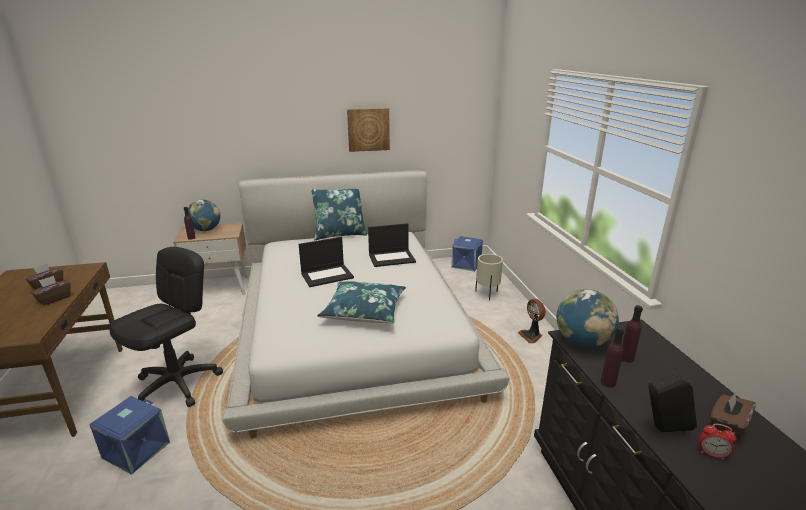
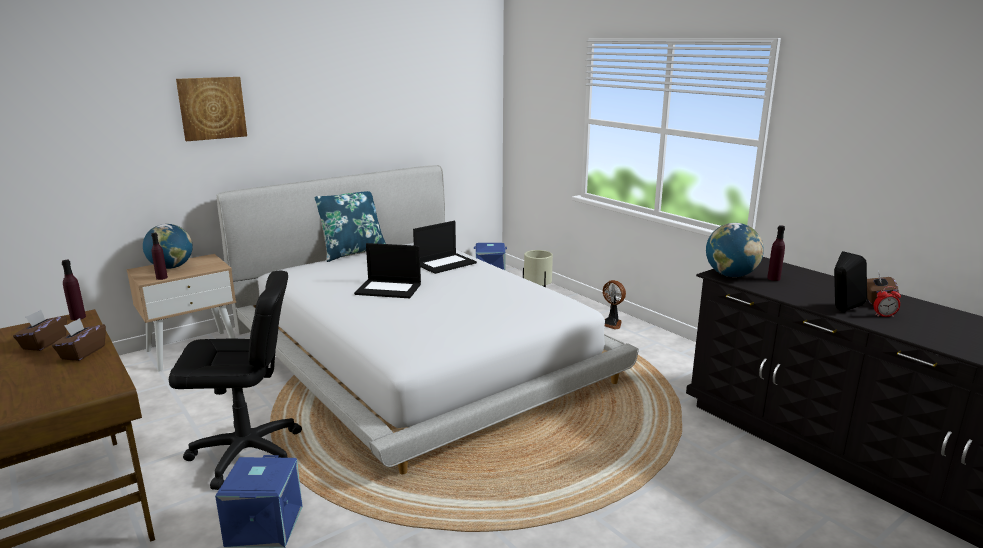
camera: 25 degrees left, 5 degrees down
black office chair [109,247,223,407] -> black office chair turned 75 degrees clockwise [169,271,302,490]
laptop [299,237,354,287] -> laptop turned 60 degrees clockwise [354,243,421,298]
blue pillow [317,281,406,323] -> none
picture [347,108,390,152] -> picture moved to [176,77,247,141]
purple bottle [601,327,624,387] -> purple bottle moved to [62,260,86,320]

